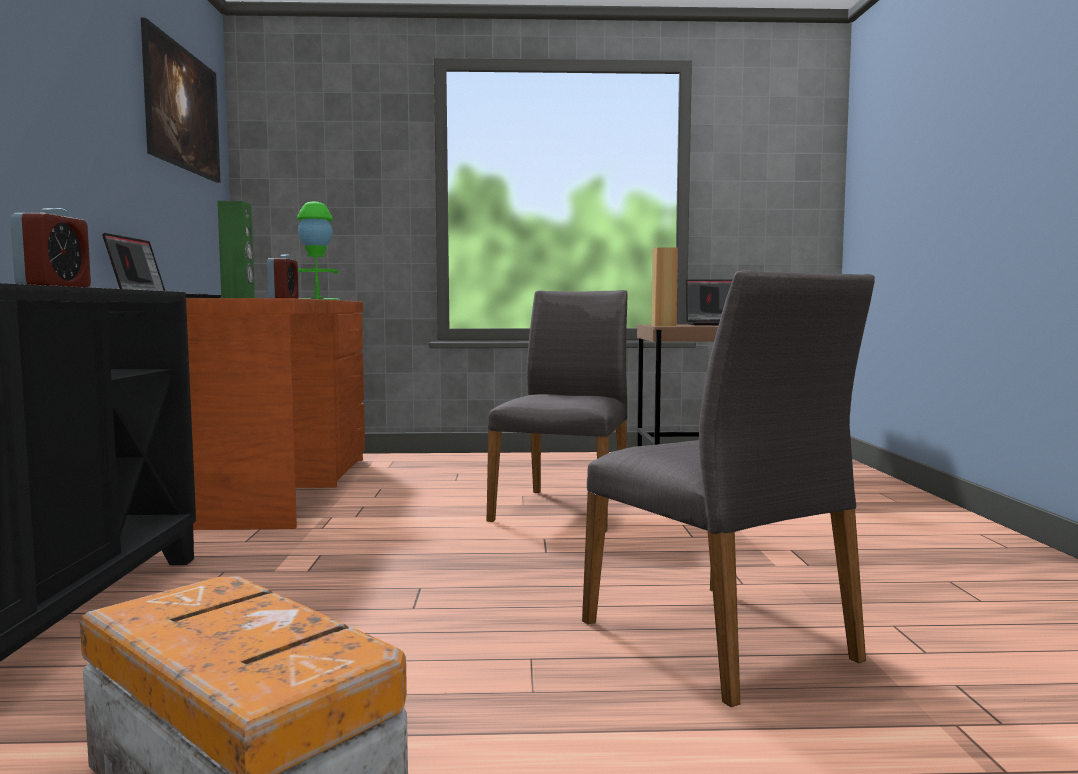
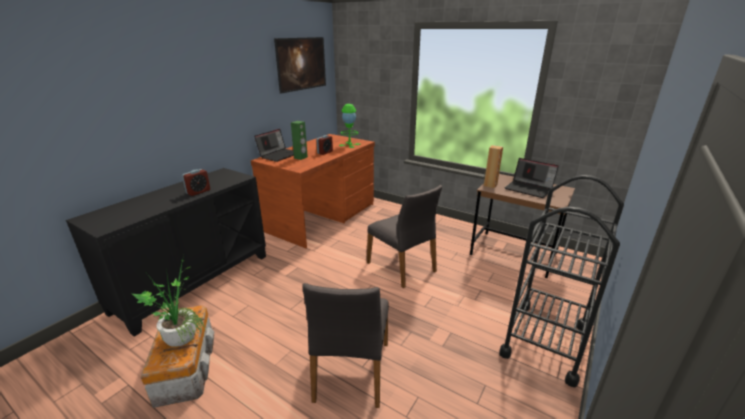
camera: 35 degrees right, 20 degrees up
grey chair [486,290,627,532] -> grey chair turned 90 degrees clockwise [367,185,442,288]
none -> potted plant [132,255,206,347]
none -> black cart [499,175,624,388]

